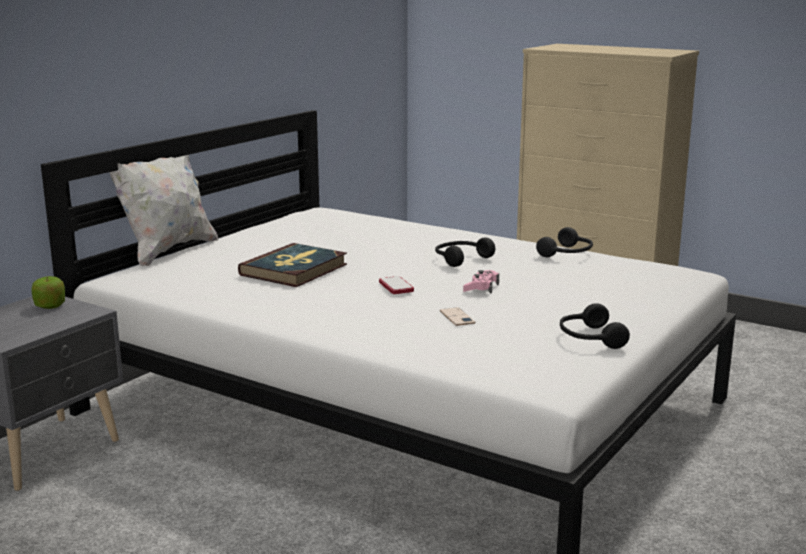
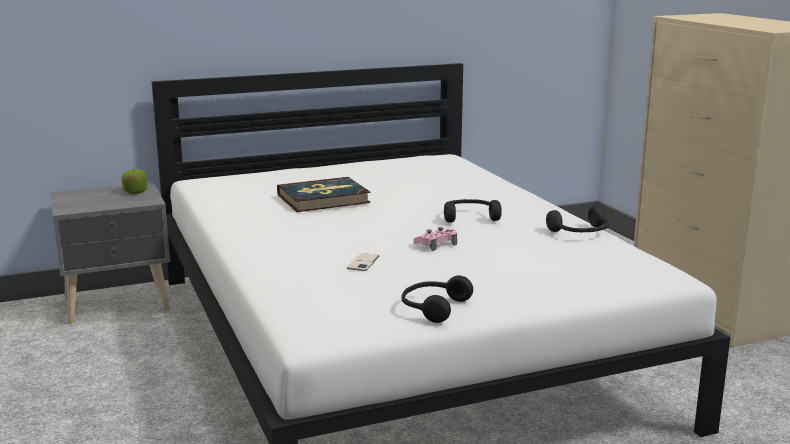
camera: 35 degrees right, 0 degrees up
white pillow [109,155,218,266] -> none
phone [379,276,414,294] -> none

